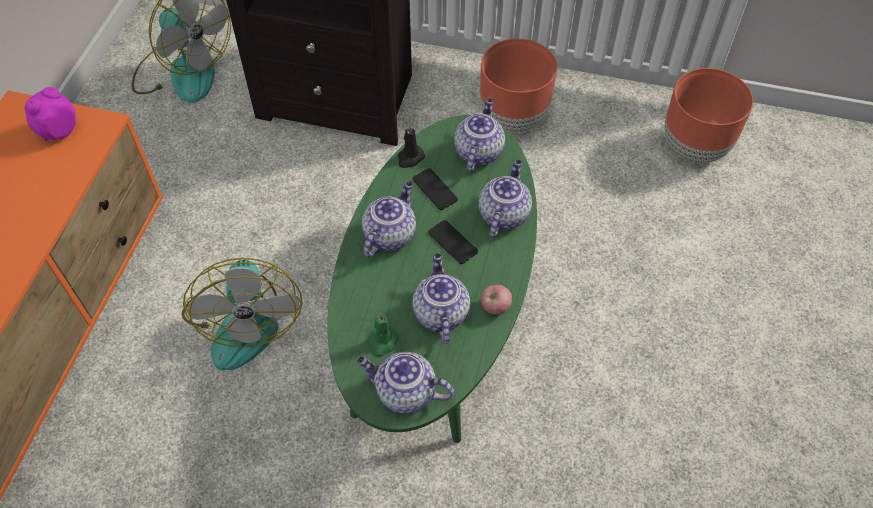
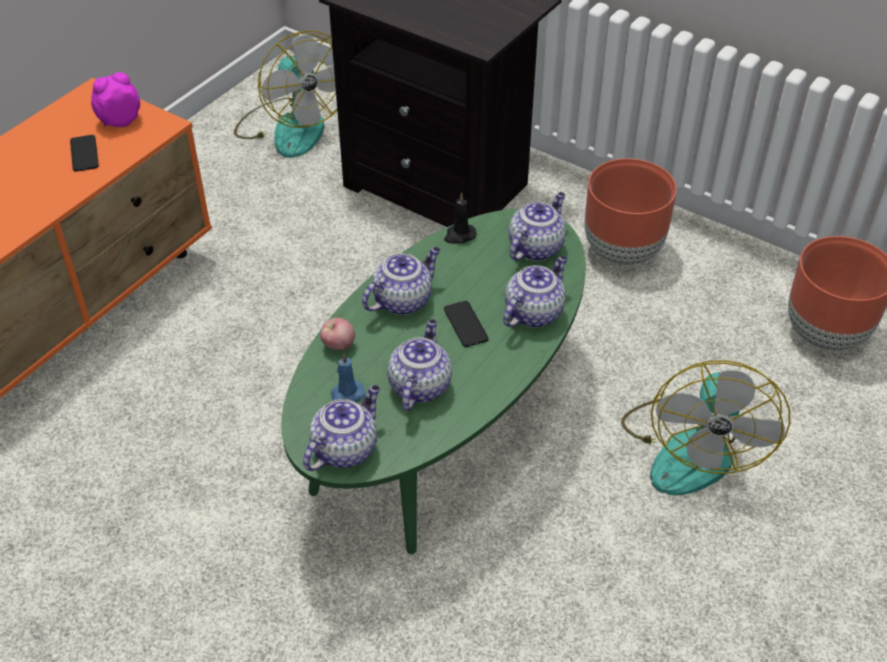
camera: 20 degrees right, 10 degrees down
fan [182,258,302,370] -> fan moved to [621,360,790,495]
teapot [357,352,454,413] -> teapot turned 90 degrees clockwise [303,385,380,471]
green candle [369,313,399,357] -> blue candle [331,353,366,402]
phone [413,168,458,210] -> phone moved to [70,135,99,172]
apple [481,284,512,314] -> apple moved to [320,318,355,351]

